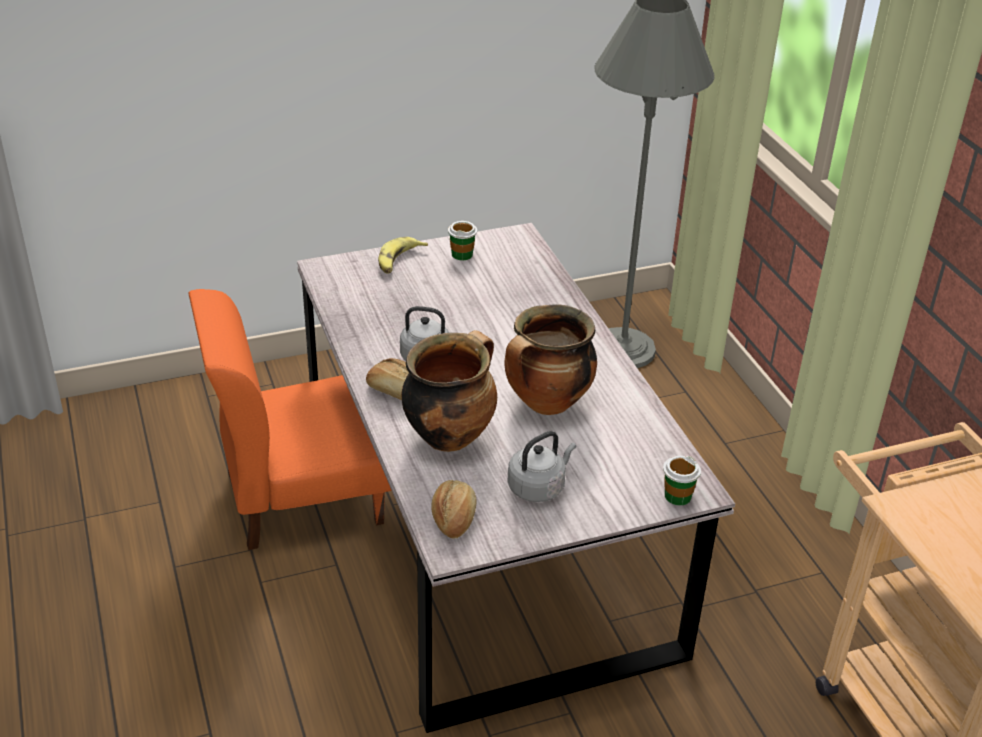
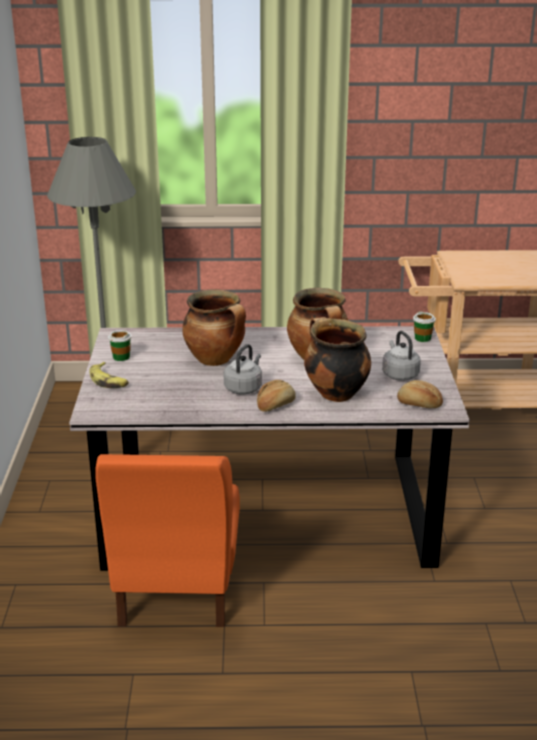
camera: 70 degrees left, 10 degrees down
none -> cooking pot [182,289,246,366]

